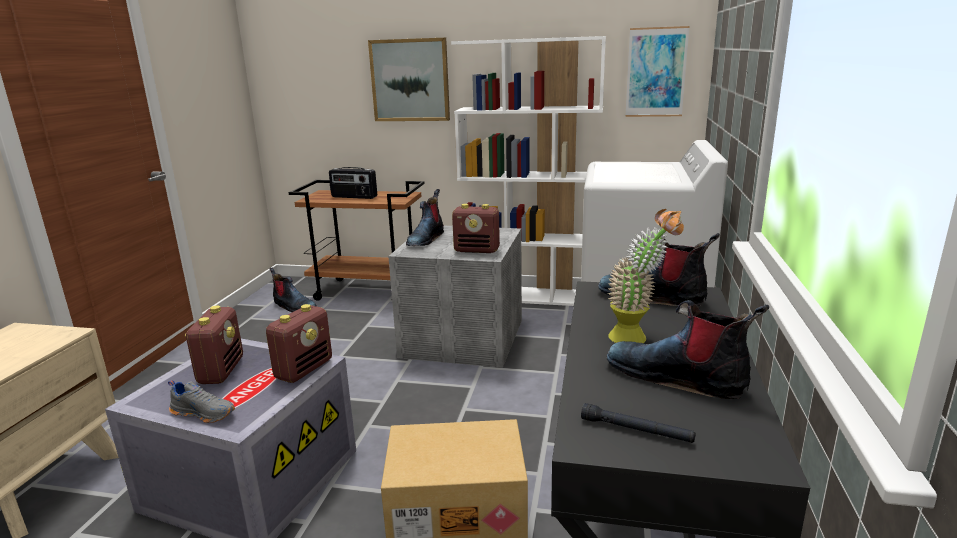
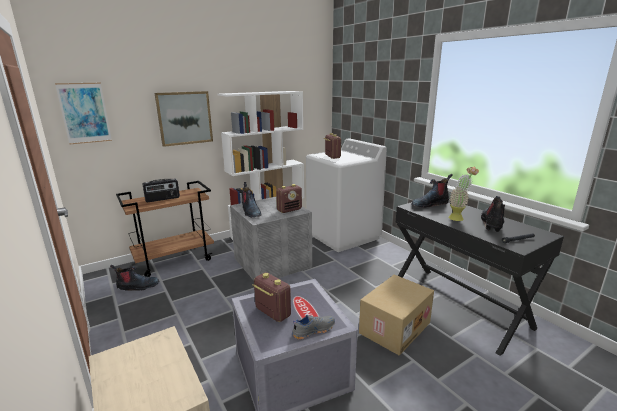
camera: 45 degrees left, 0 degrees up
radio [266,304,332,383] -> radio moved to [324,133,341,159]
boot [606,300,769,399] -> boot turned 120 degrees clockwise [481,196,505,232]
picture [625,26,690,117] -> picture moved to [55,83,112,144]

